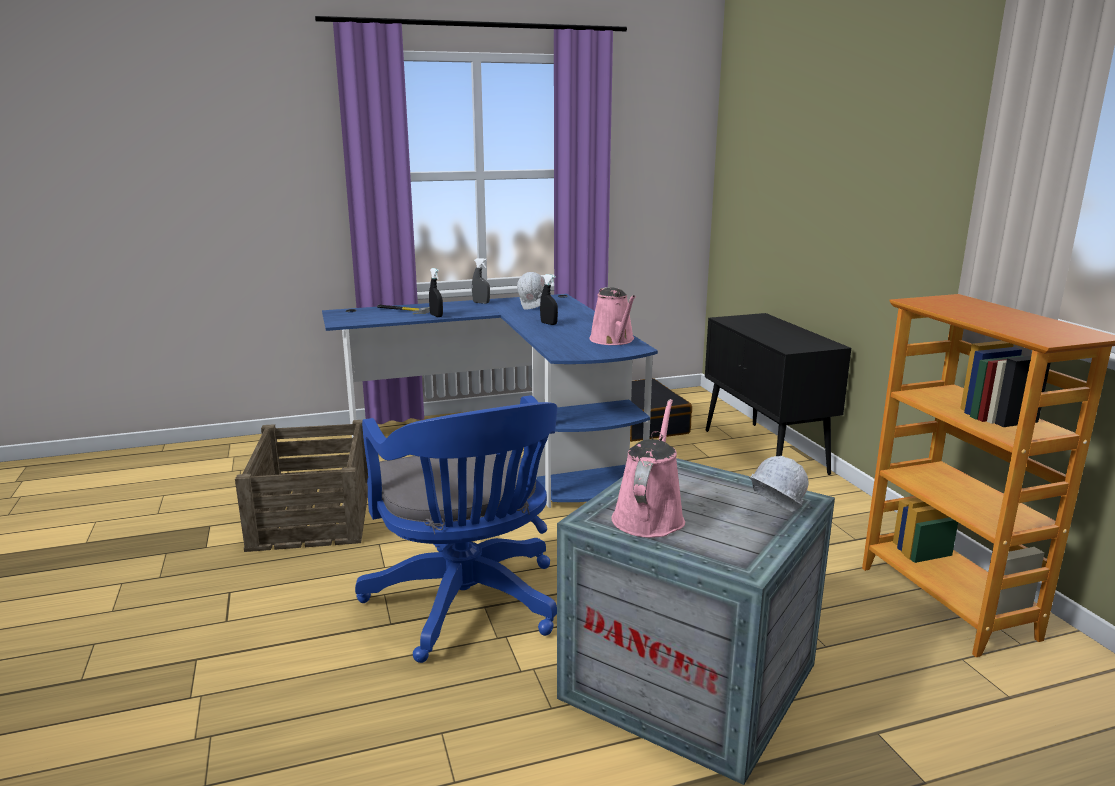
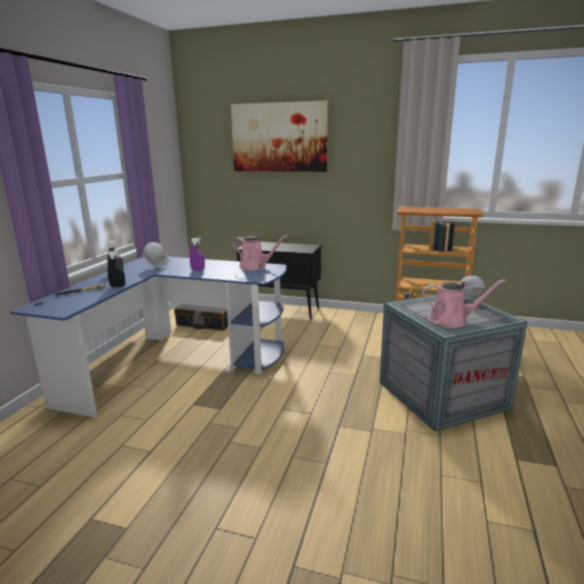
camera: 55 degrees left, 0 degrees up
crate [235,420,368,552] -> none
blue office chair [355,395,557,663] -> none
black spray bottle [540,274,558,325] -> purple spray bottle [190,238,205,271]
pink watering can [612,399,685,538] -> pink watering can turned 135 degrees clockwise [423,279,506,327]
none -> picture [231,101,328,172]

